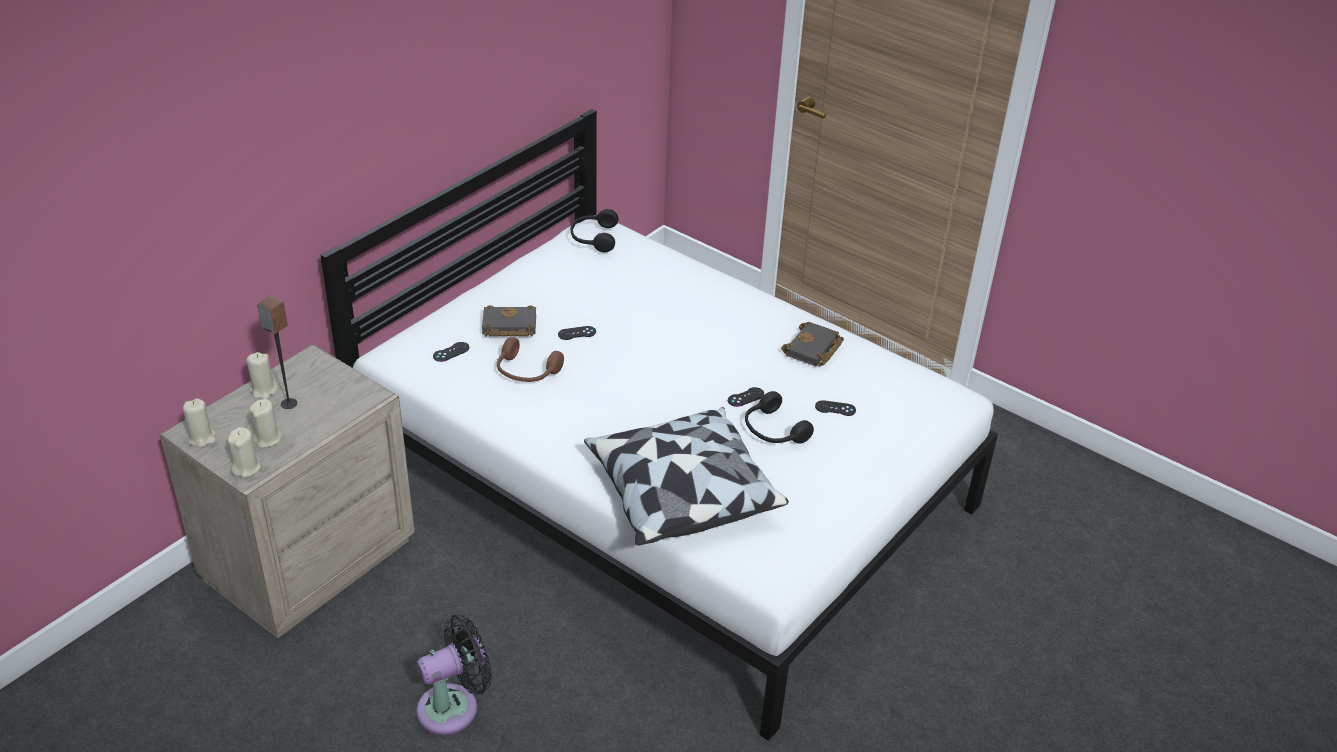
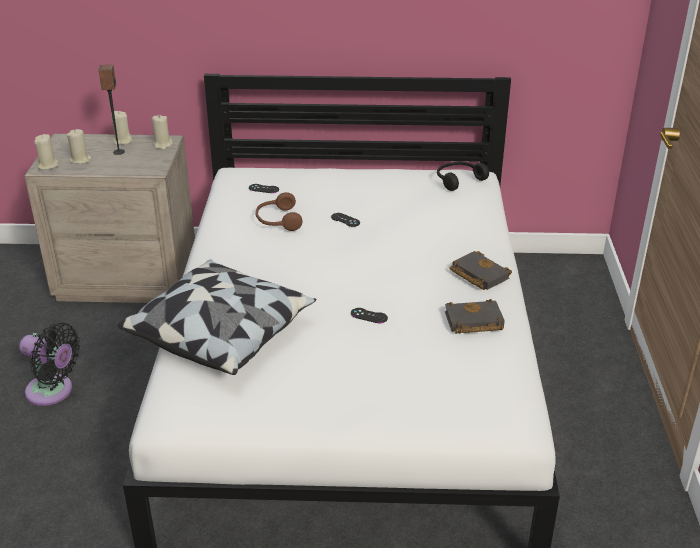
camera: 55 degrees right, 5 degrees down
beige candle [183,398,216,447] -> beige candle moved to [151,115,173,150]
black book [482,305,536,337] -> black book moved to [449,251,512,290]
black headphones [745,391,814,444] -> none
black game controller [815,400,856,416] -> none

